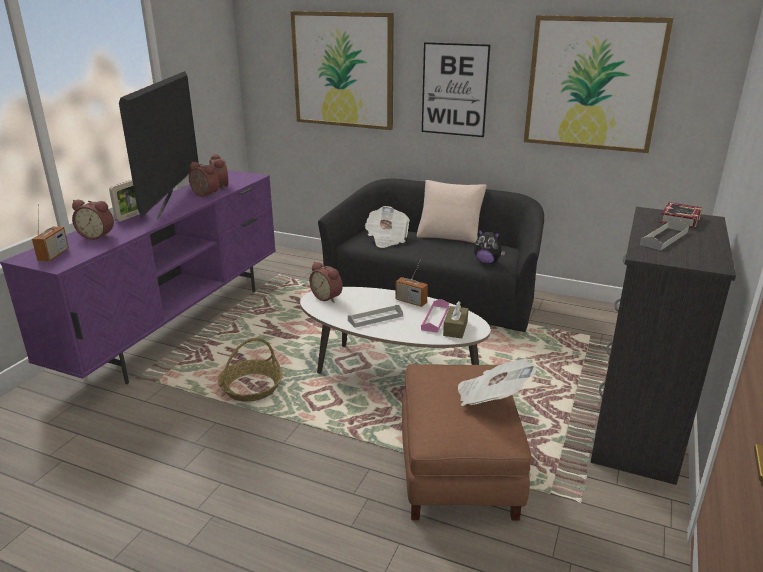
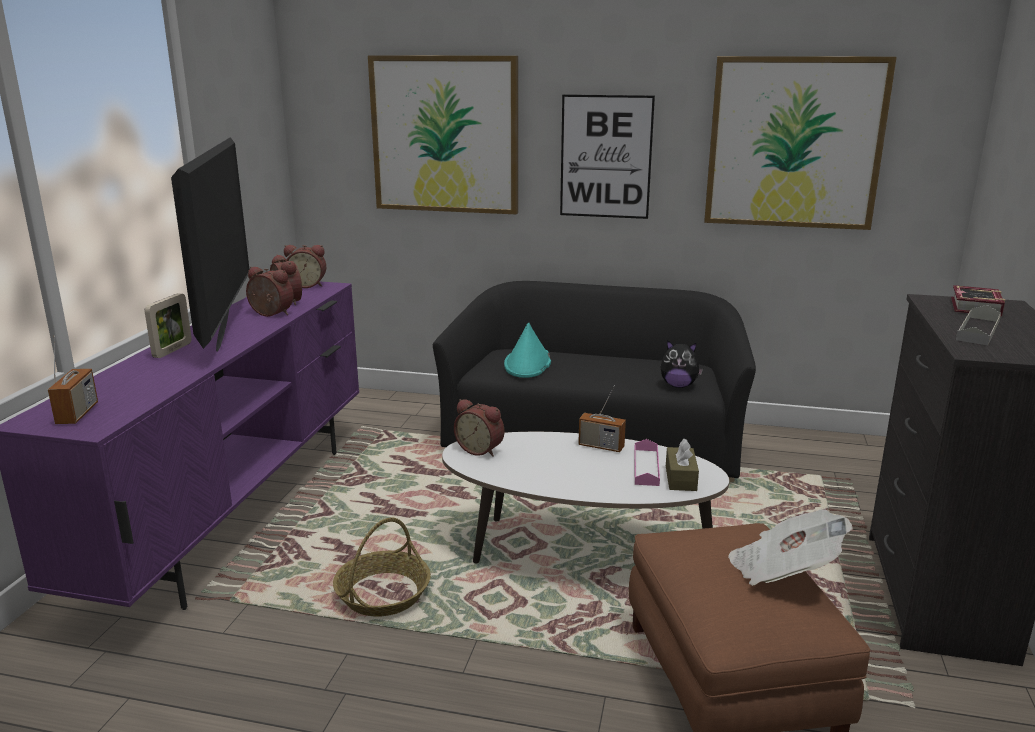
camera: 10 degrees left, 5 degrees down
alarm clock [72,200,114,240] -> alarm clock moved to [284,245,326,288]
grey tray [348,305,403,328] -> none
newspaper [365,206,410,248] -> turquoise hat [504,323,551,378]
beige pillow [417,180,487,243] -> none

